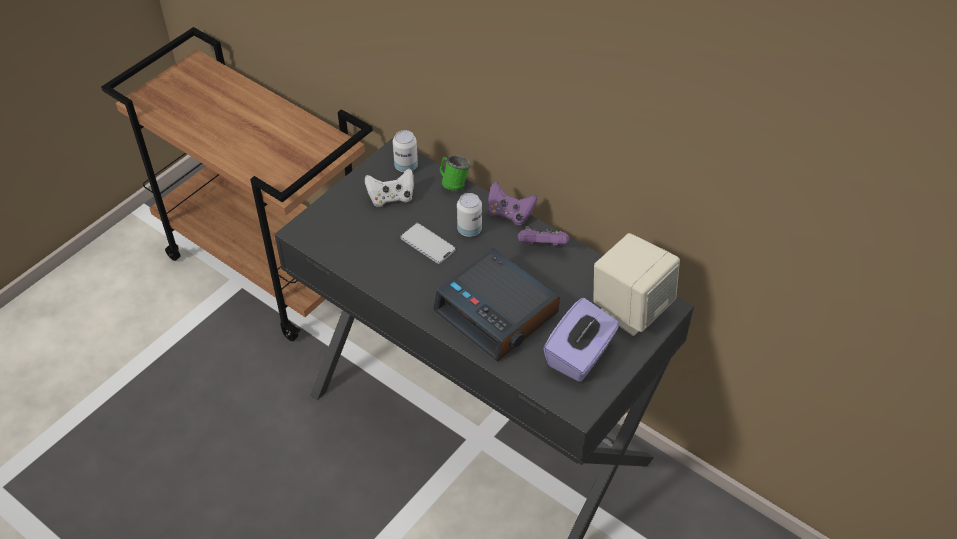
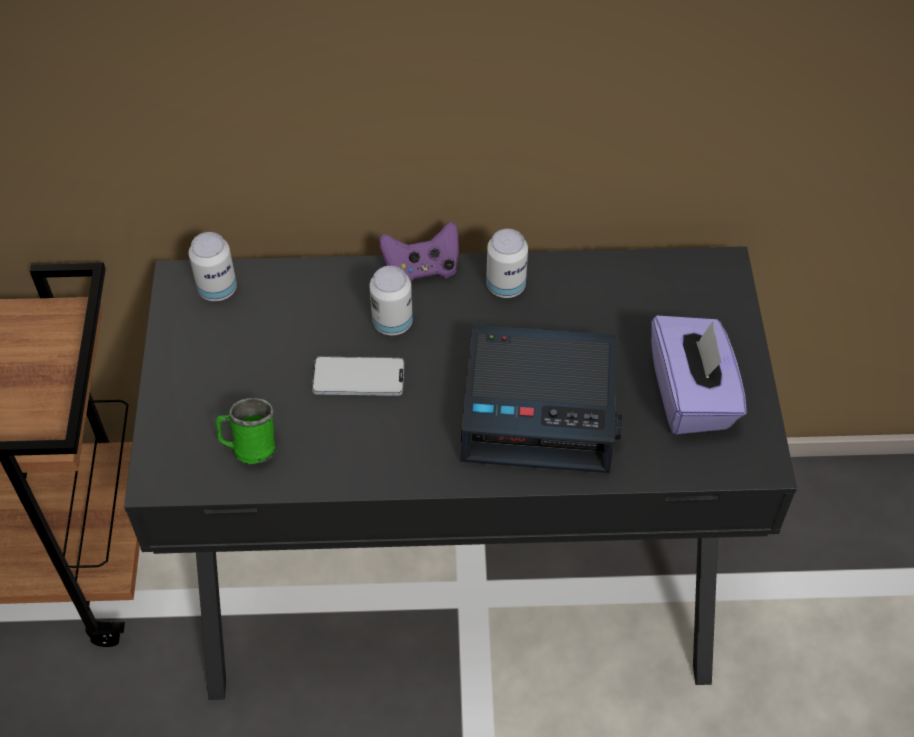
camera: 40 degrees left, 5 degrees up
white game controller [365,168,414,207] -> none
green mug [440,155,471,191] -> green mug moved to [216,398,275,464]
purple game controller [518,226,569,247] -> can [486,229,528,298]
beige speaker [593,233,680,336] -> none

